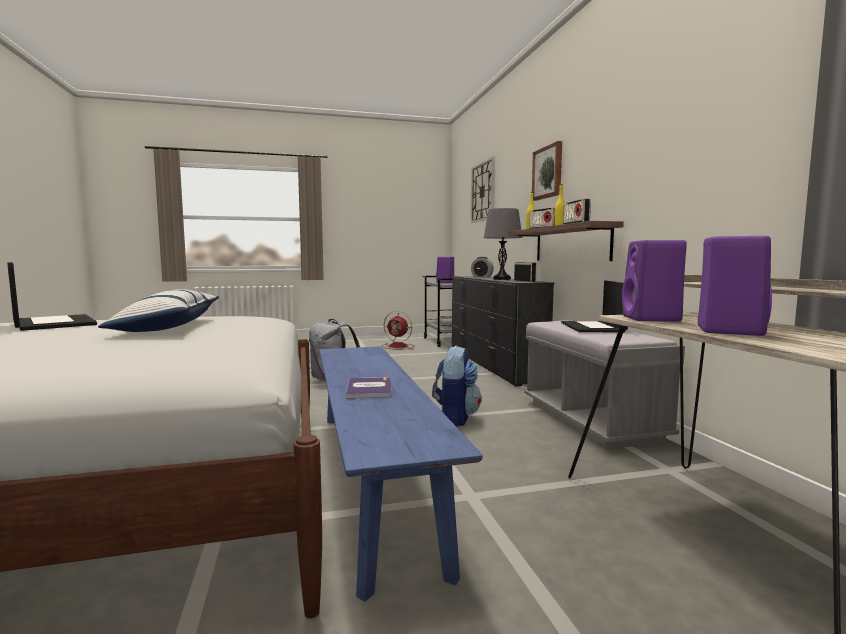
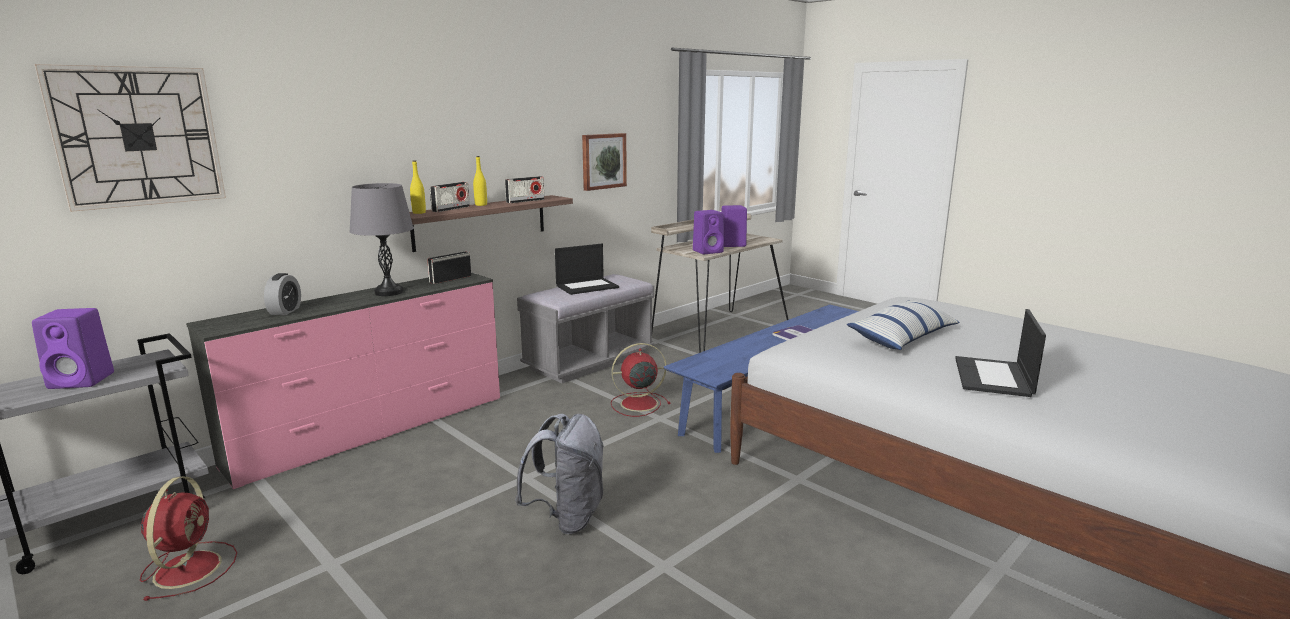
camera: 120 degrees left, 10 degrees up
backpack [432,345,482,427] -> red fan [611,343,671,417]
black dresser [452,276,554,386] -> pink dresser [186,272,500,489]
picture [532,141,562,201] -> picture moved to [582,133,627,191]

